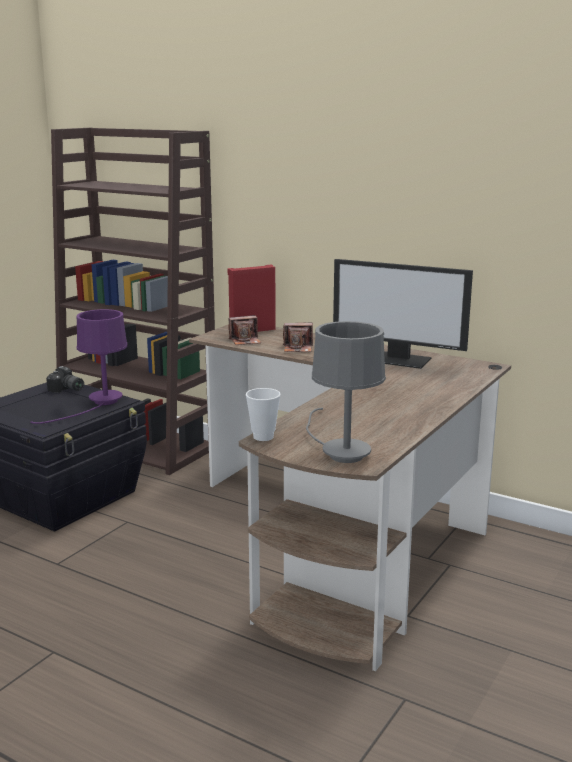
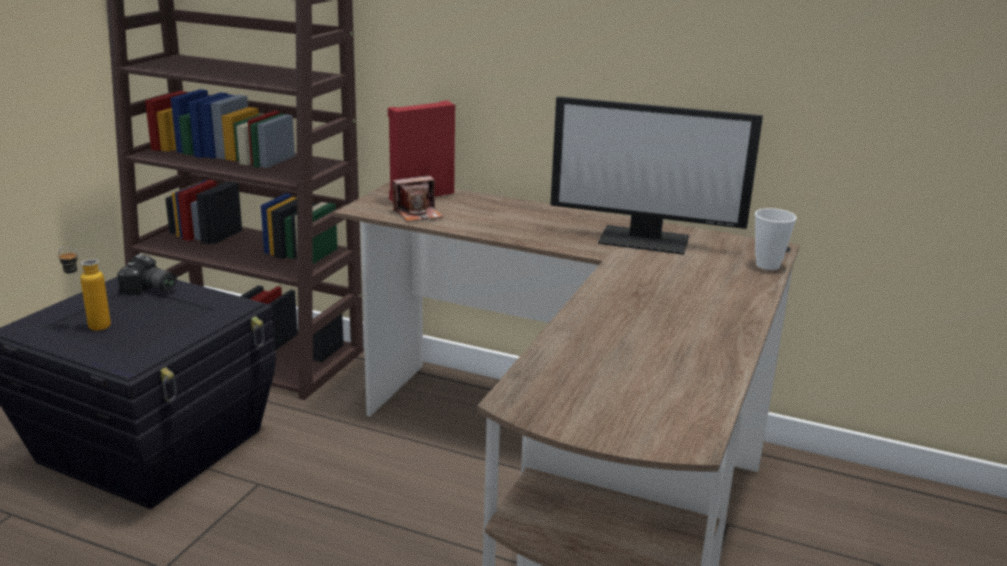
camera: 10 degrees left, 5 degrees up
purple table lamp [30,309,127,424] -> none
cup [246,388,281,441] -> cup moved to [755,208,797,270]
camera [283,323,313,352] -> none
grey table lamp [306,321,386,463] -> none
none -> bottle [58,247,111,331]

